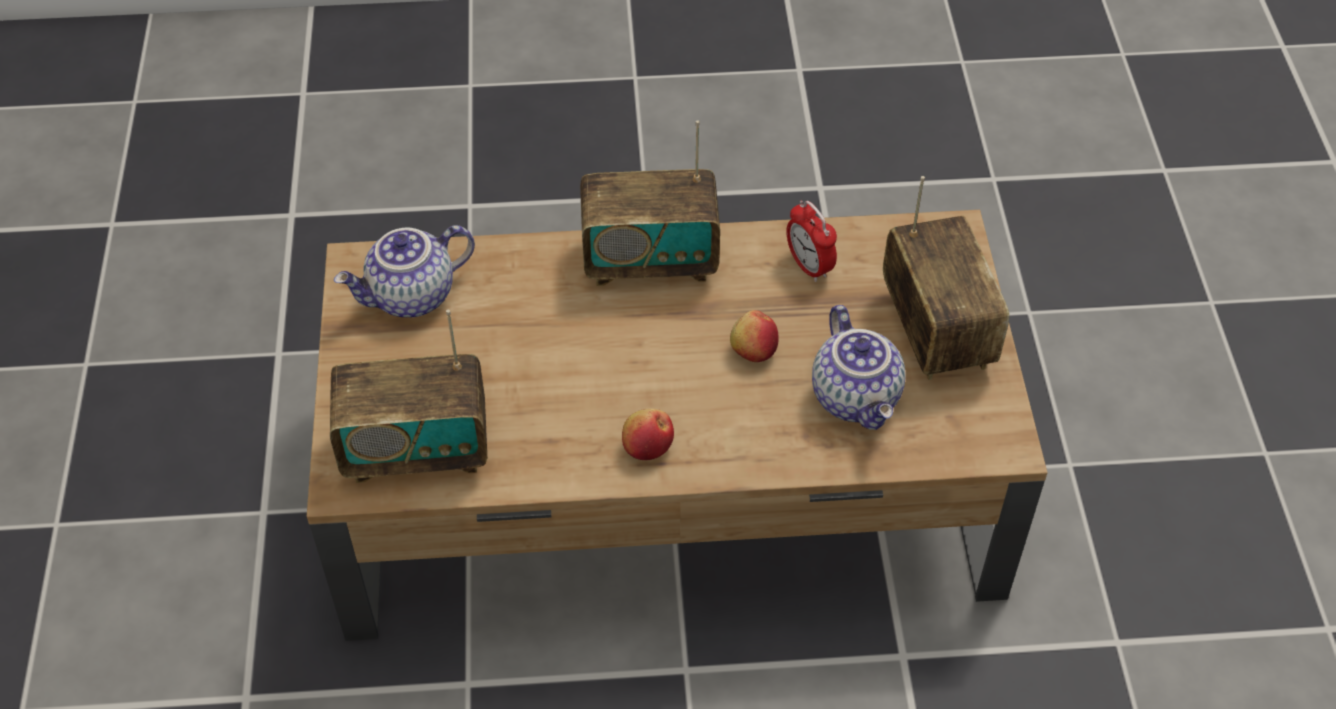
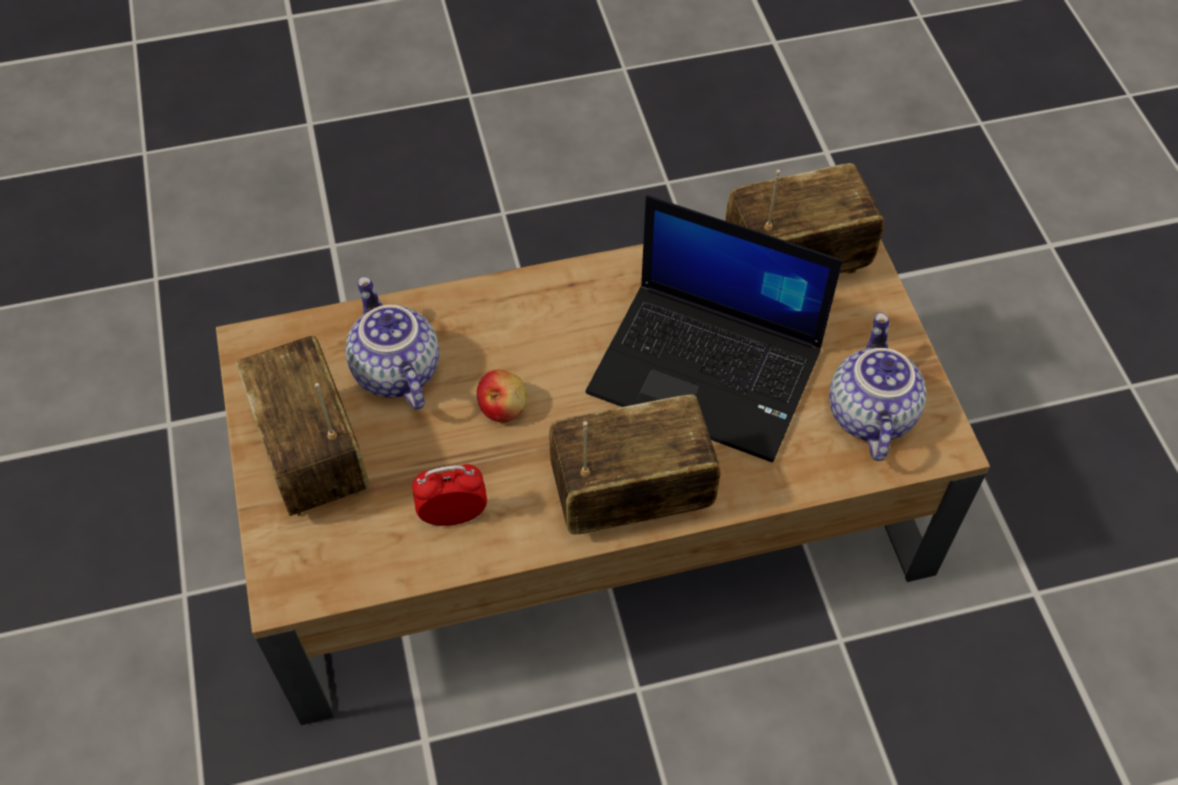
camera: 170 degrees right, 5 degrees up
teapot [334,225,475,317] -> teapot turned 45 degrees counterclockwise [829,313,926,461]
apple [622,408,674,460] -> none
alarm clock [786,201,837,282] -> alarm clock turned 60 degrees counterclockwise [412,464,487,527]
none -> laptop [586,195,842,462]

